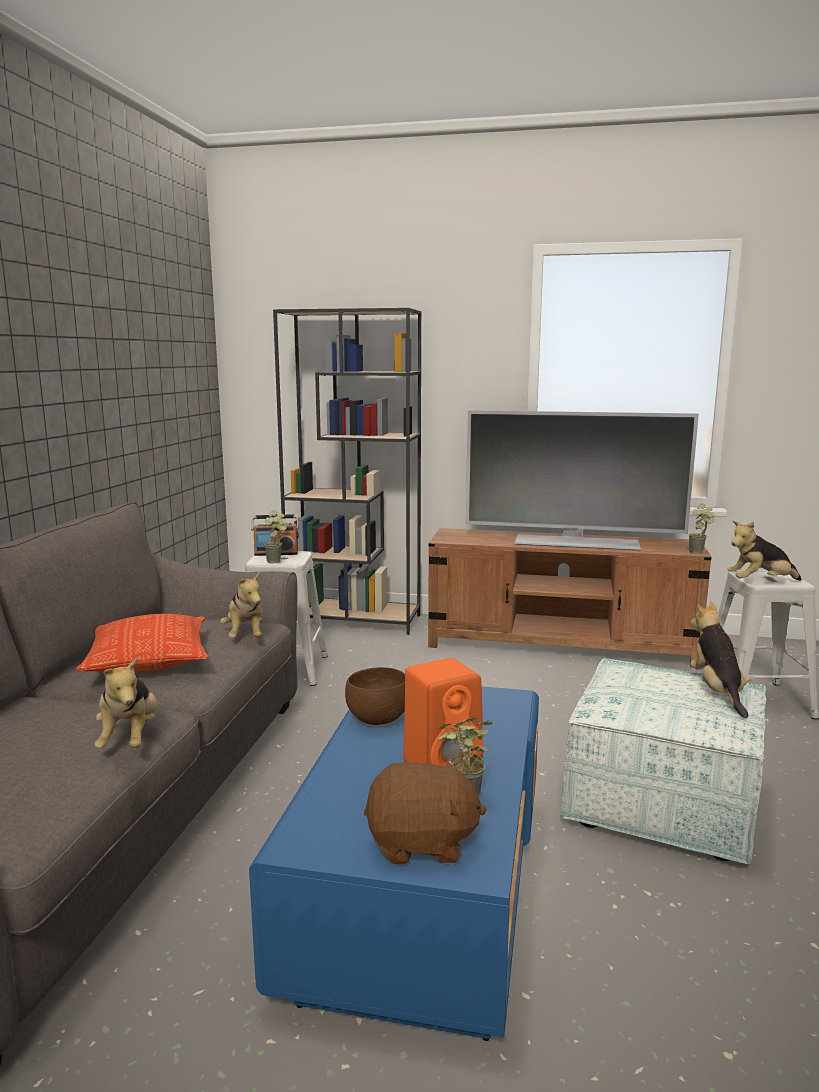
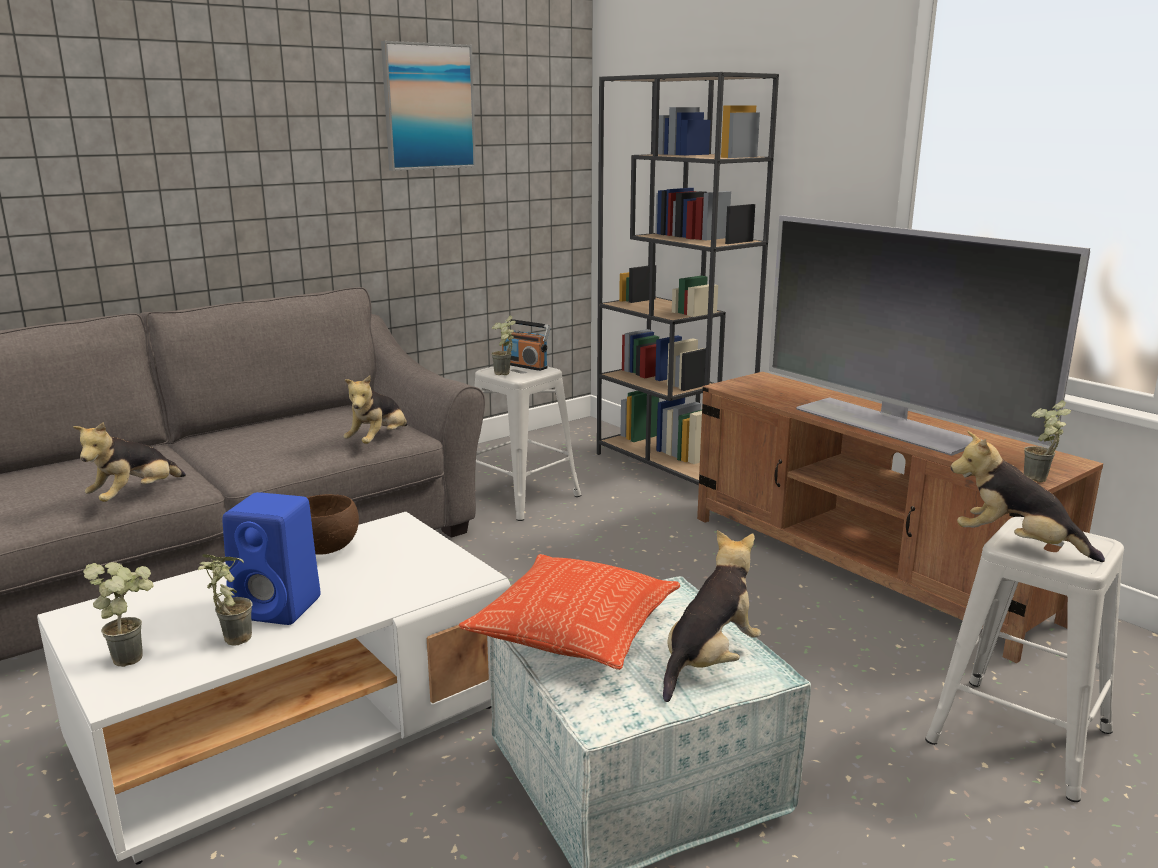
camera: 40 degrees right, 5 degrees up
orange pillow [76,614,208,672] -> orange pillow moved to [459,554,680,670]
blue coffee table [249,686,539,1041] -> white coffee table [37,512,511,865]
brown plush toy [364,758,487,864] -> potted plant [83,562,154,667]
orange speaker [403,658,483,766] -> blue speaker [222,492,321,625]
none -> picture [381,41,476,171]

